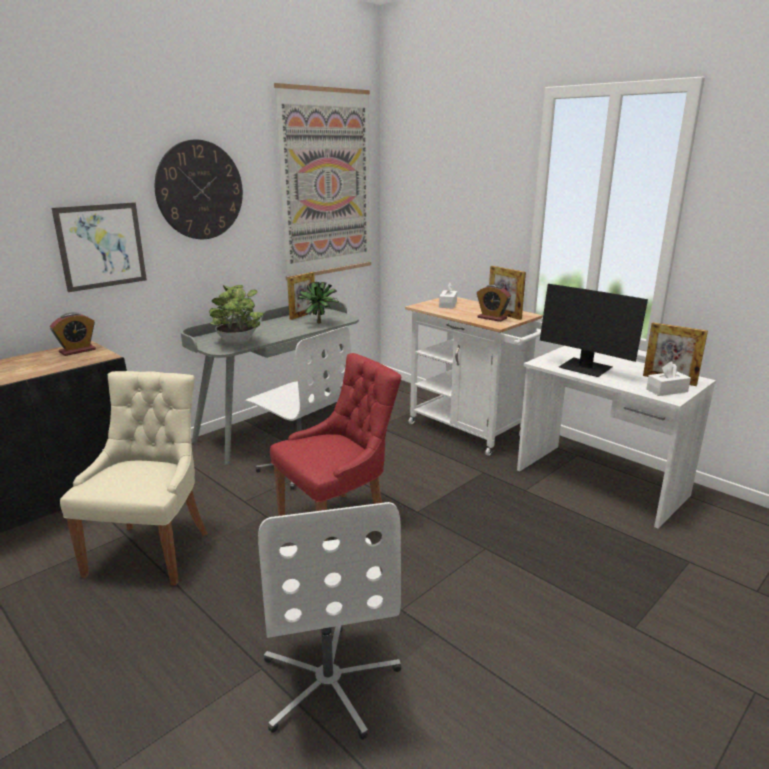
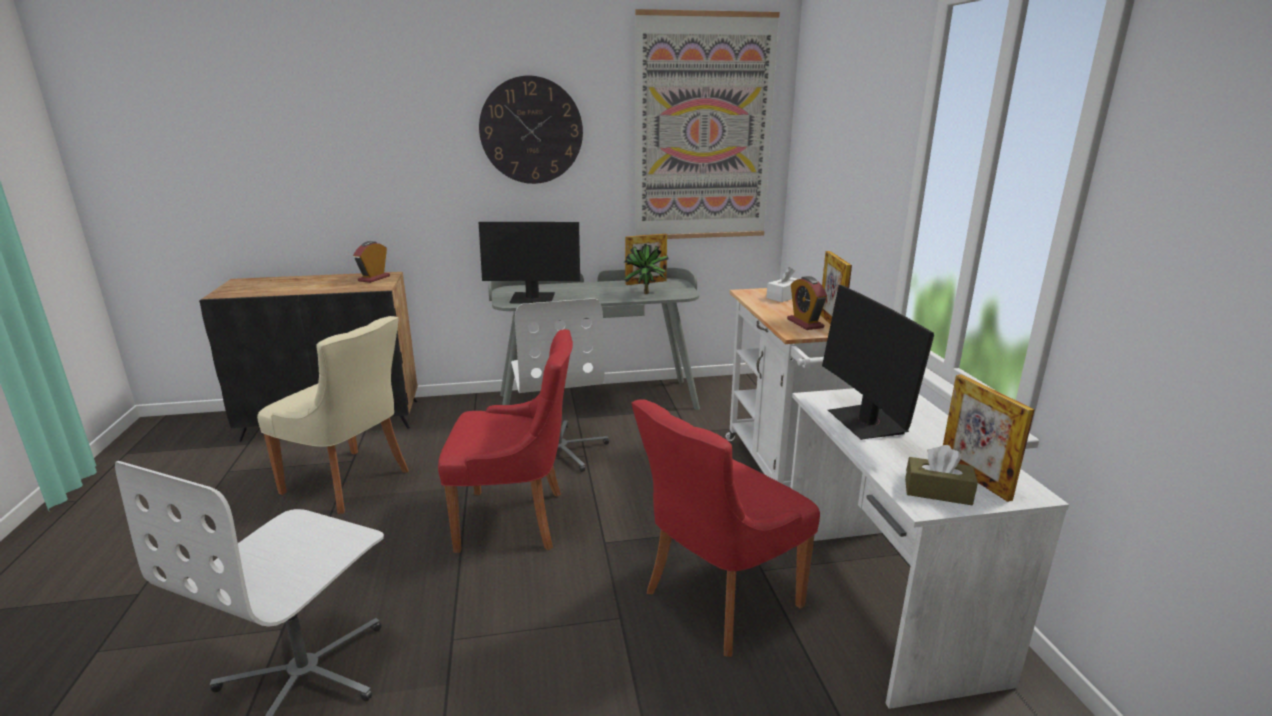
camera: 35 degrees right, 0 degrees up
alarm clock [50,312,96,356] -> alarm clock turned 120 degrees clockwise [353,241,390,283]
picture [52,202,147,292] -> none
beige chair [60,371,208,586] -> beige chair turned 75 degrees clockwise [257,316,409,514]
potted plant [209,285,264,345] -> monitor [479,222,580,304]
white tissue box [646,362,691,396] -> brown tissue box [905,445,978,505]
none -> red chair [632,399,820,657]

